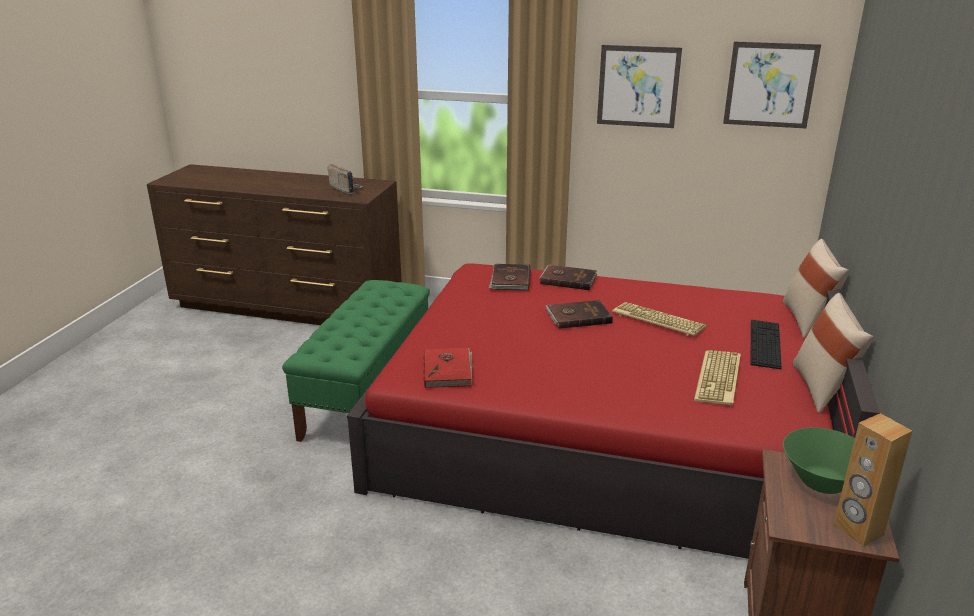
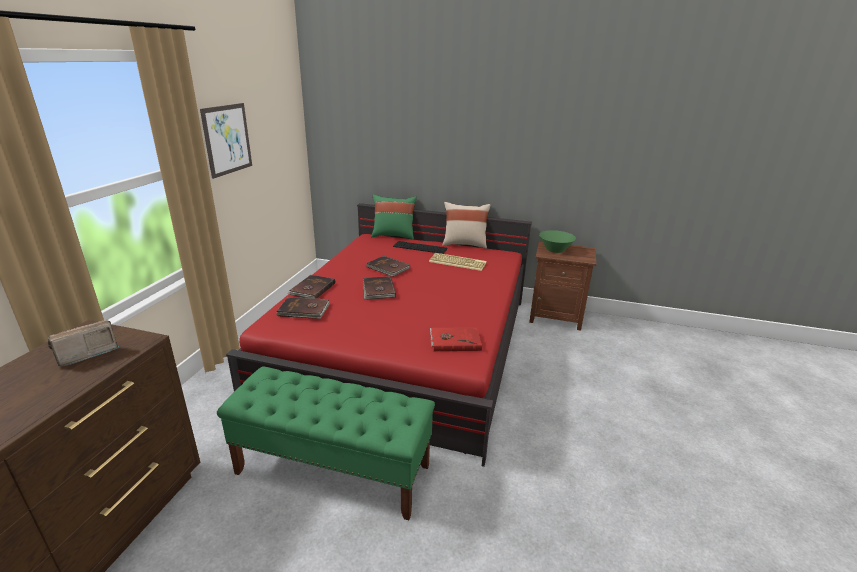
camera: 90 degrees left, 0 degrees up
keyboard [612,302,707,336] -> brown book [367,256,410,277]
picture [723,41,821,128] -> none
beige pillow [783,239,849,338] -> green pillow [371,194,417,240]
brown speaker [833,413,912,547] -> none

